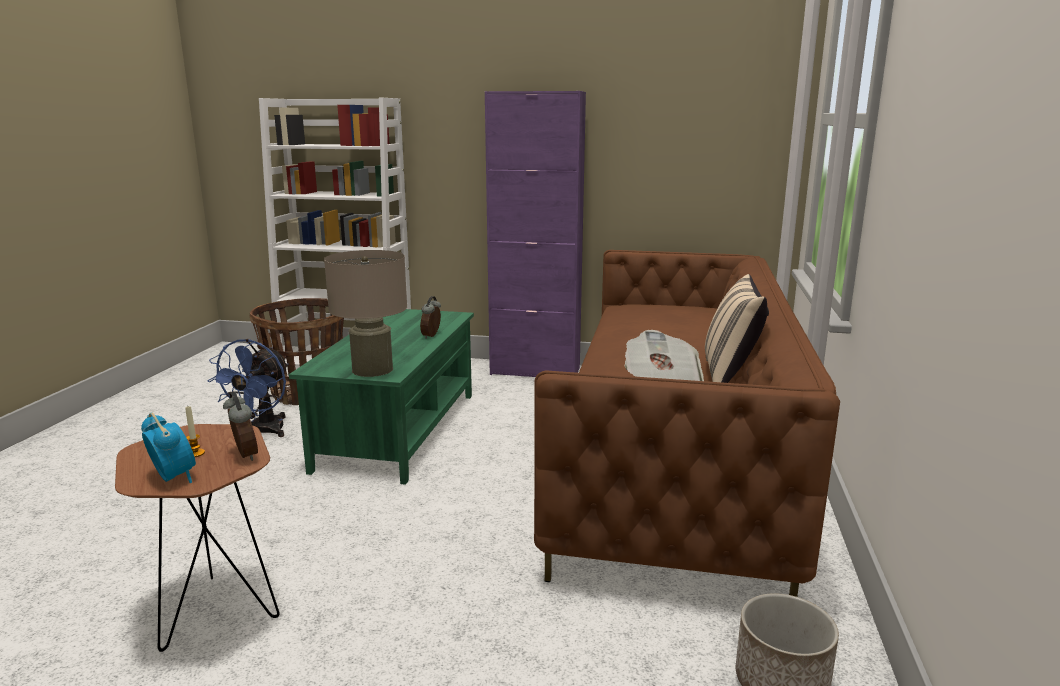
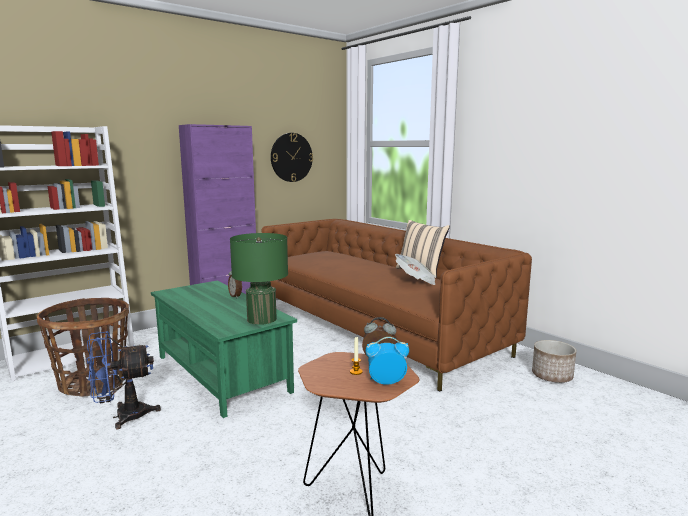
camera: 50 degrees left, 5 degrees down
blue fan [207,339,289,437] -> blue fan turned 105 degrees clockwise [86,331,161,430]
beige table lamp [324,250,407,377] -> green table lamp [230,233,288,325]
none -> wall clock [271,133,313,182]

